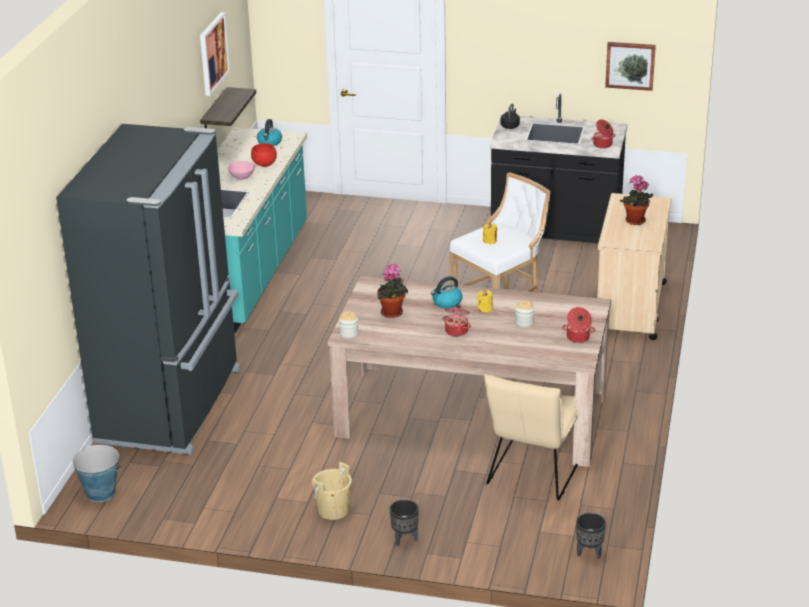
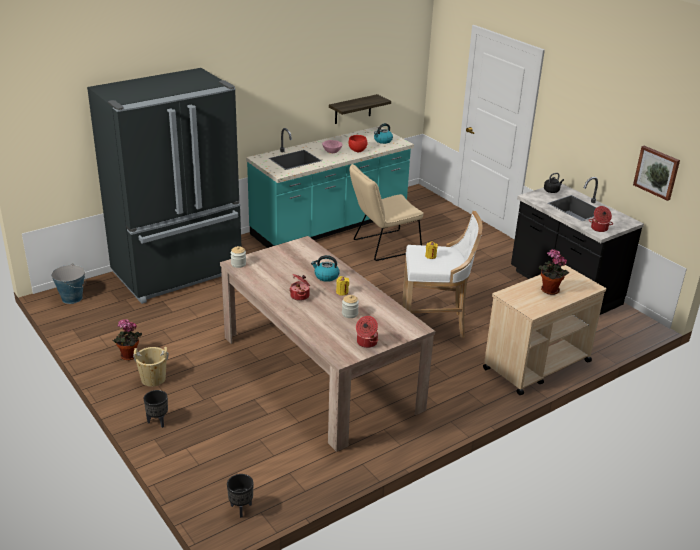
camera: 40 degrees right, 0 degrees up
picture [200,12,230,96] -> none
potted plant [377,264,408,318] -> potted plant moved to [112,319,142,360]
beige chair [484,374,579,500] -> beige chair moved to [349,164,424,261]

